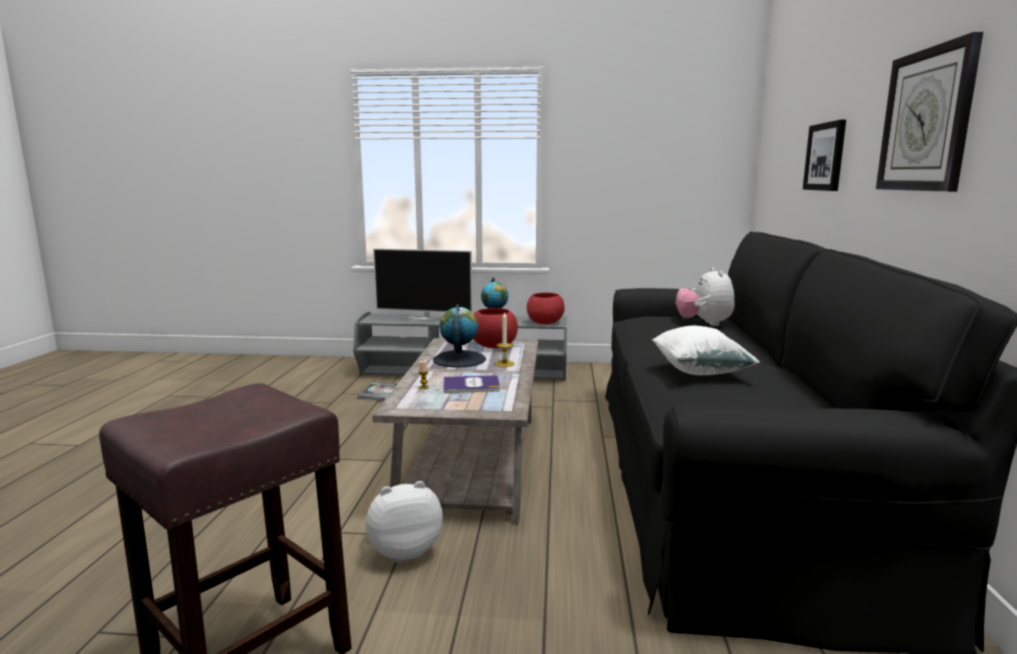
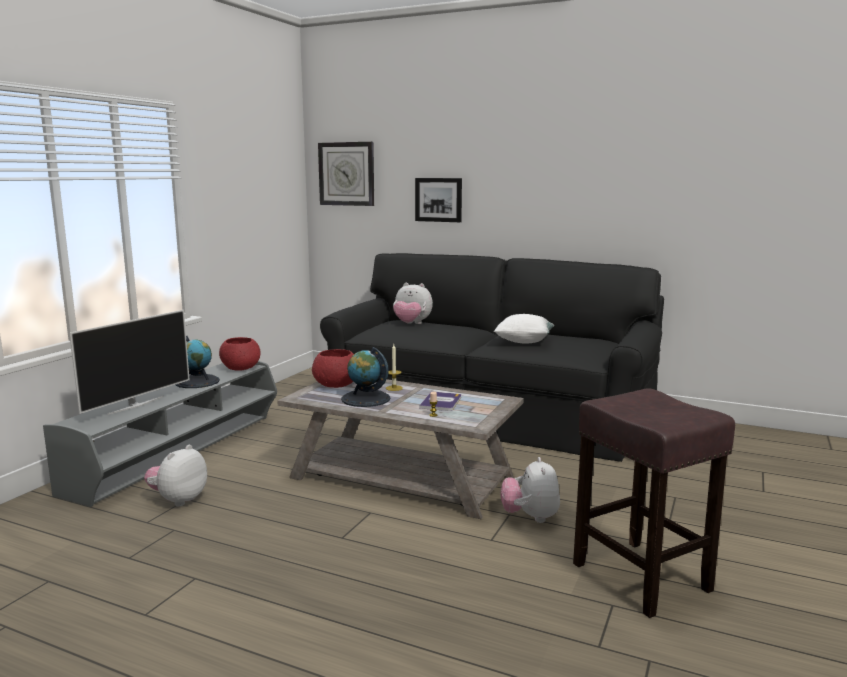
camera: 70 degrees left, 0 degrees up
book [357,383,397,400] -> plush toy [144,445,207,506]
wall clock [876,32,983,192] -> wall clock moved to [318,142,374,206]

